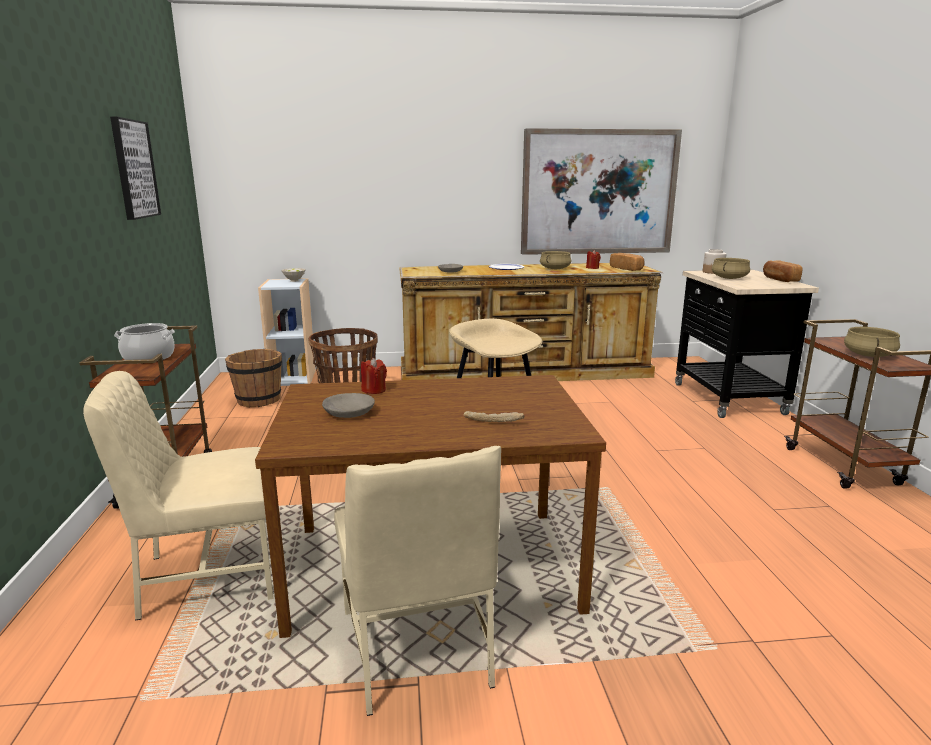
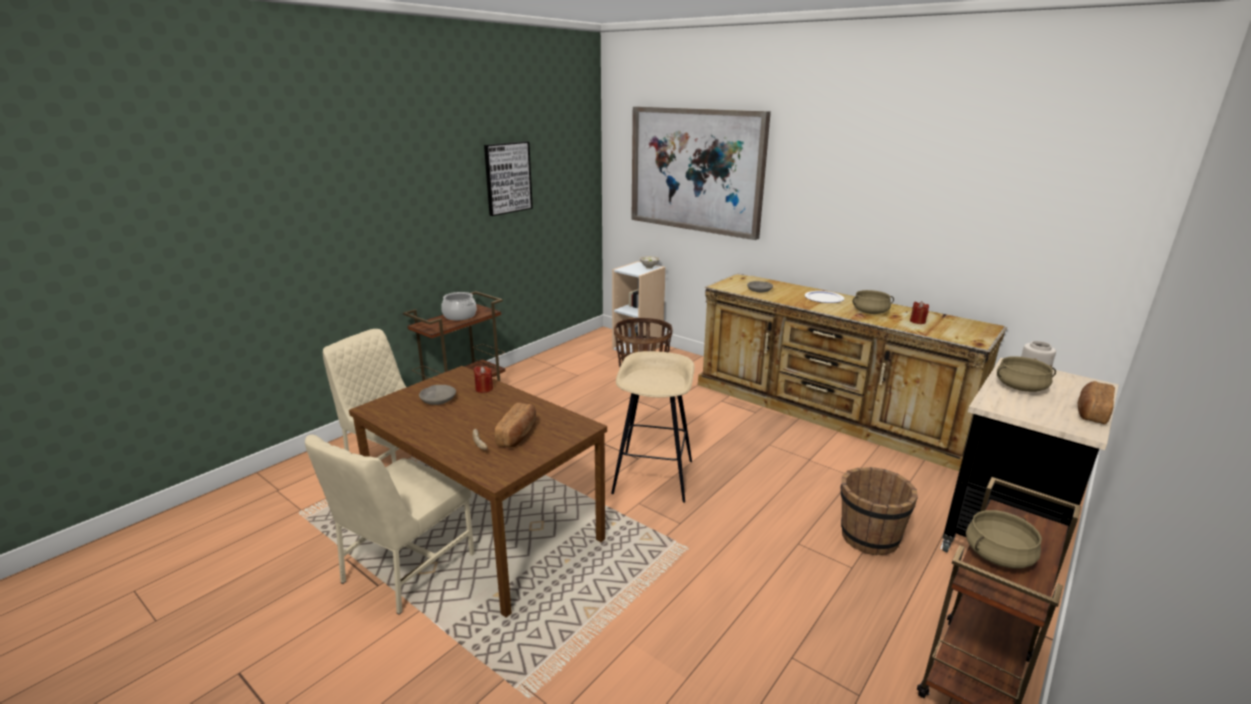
camera: 45 degrees right, 5 degrees up
brown bucket [225,349,282,407] -> brown bucket moved to [841,467,918,555]
picture [521,128,682,255] -> picture moved to [632,107,771,240]
bread [610,253,645,271] -> bread moved to [495,403,536,448]

